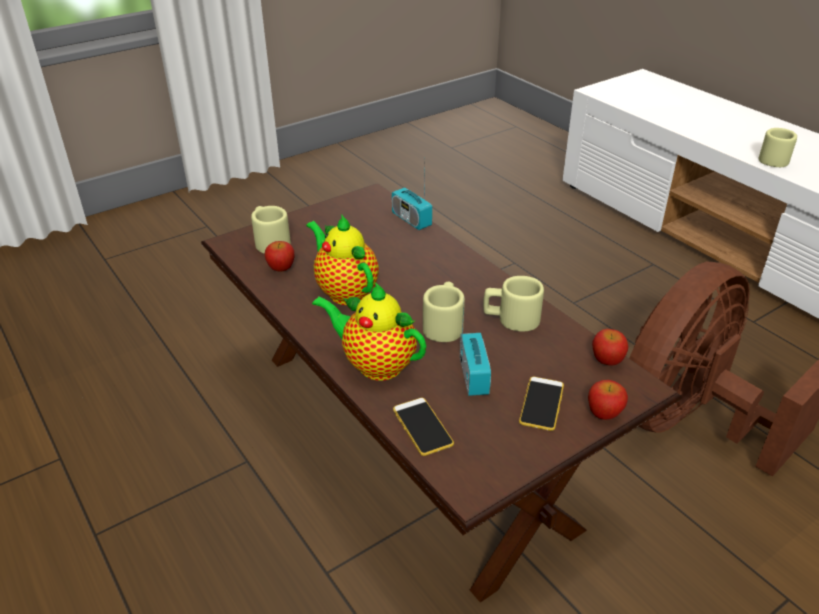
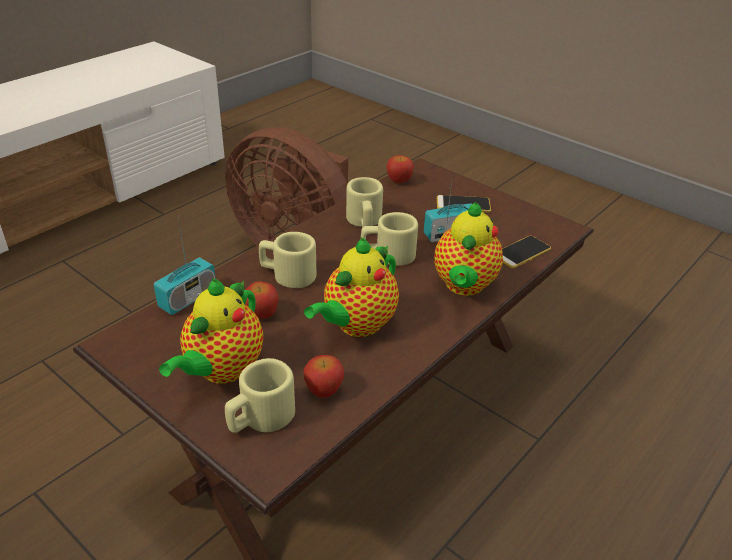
camera: 105 degrees left, 0 degrees up
apple [588,380,628,420] -> apple moved to [245,281,278,319]
beige mug [759,128,797,167] -> beige mug moved to [259,232,316,288]
none -> teapot [159,279,263,384]

